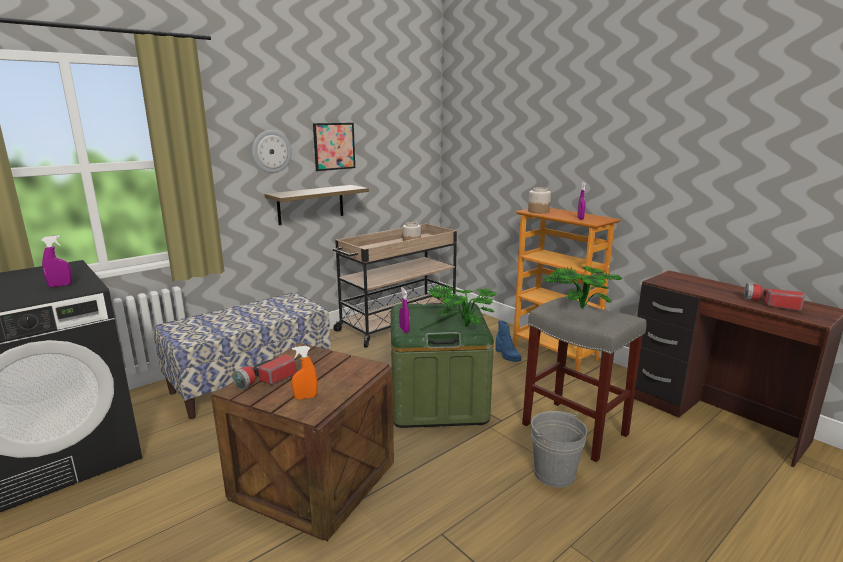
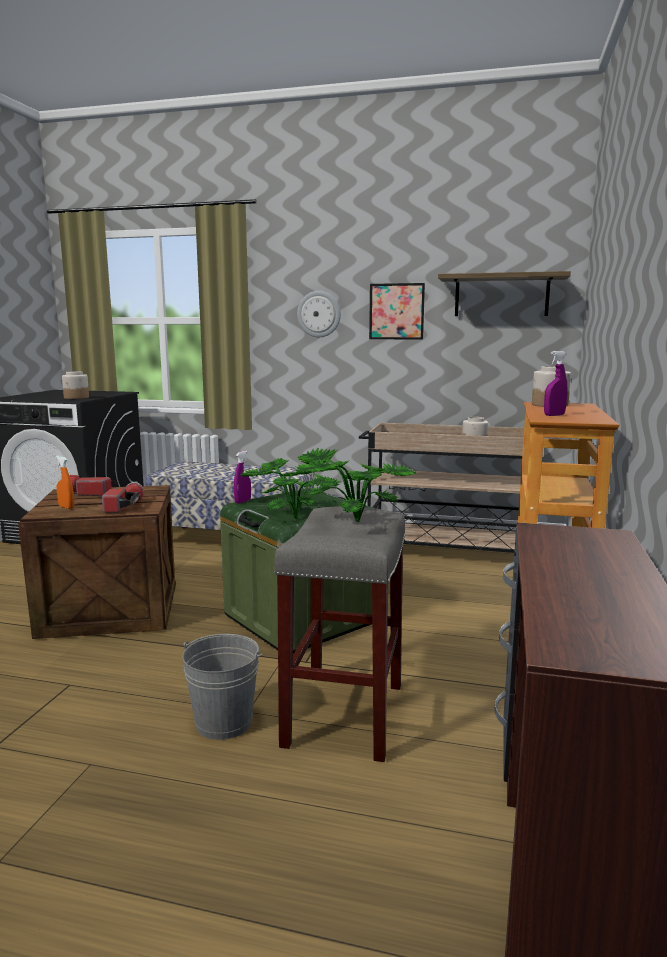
camera: 55 degrees right, 5 degrees down
purple spray bottle [42,235,72,287] -> jar [62,371,89,399]
shelf [264,185,369,225] -> shelf moved to [438,271,571,316]
blue boot [495,320,522,362] -> none
flashlight [744,283,805,311] -> flashlight moved to [102,482,144,513]

